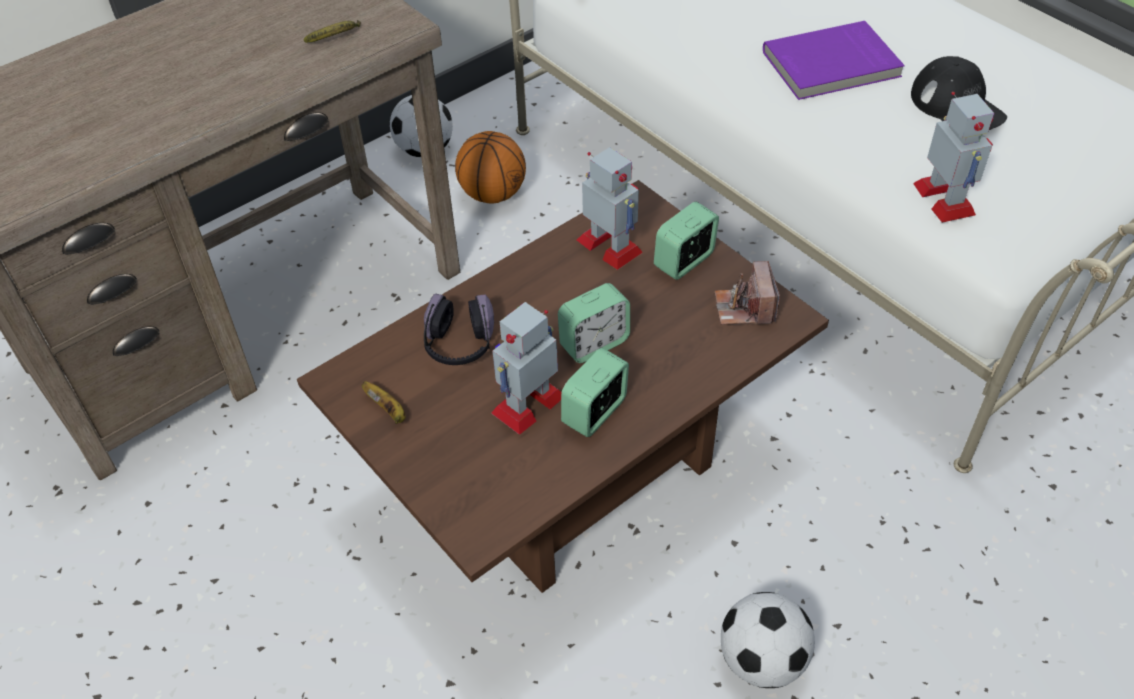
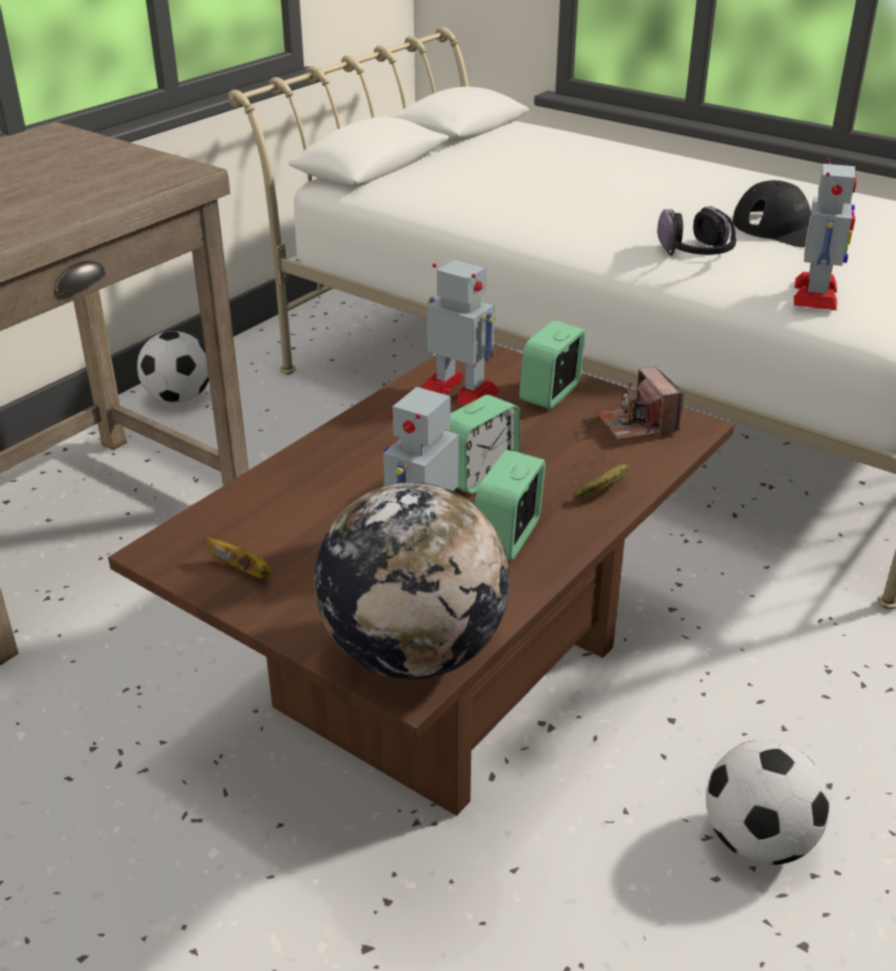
camera: 15 degrees left, 15 degrees down
banana [304,20,361,43] -> banana moved to [573,463,629,498]
headphones [424,294,494,365] -> headphones moved to [657,206,736,256]
basketball [455,131,526,203] -> none
purple book [763,21,905,100] -> none
toy robot [913,92,994,223] -> toy robot turned 45 degrees clockwise [794,158,857,310]
none -> globe [314,482,510,680]

